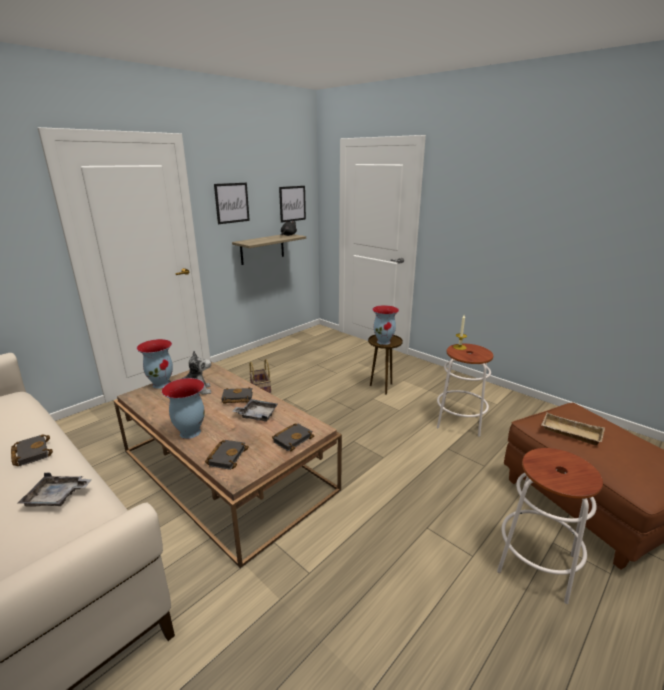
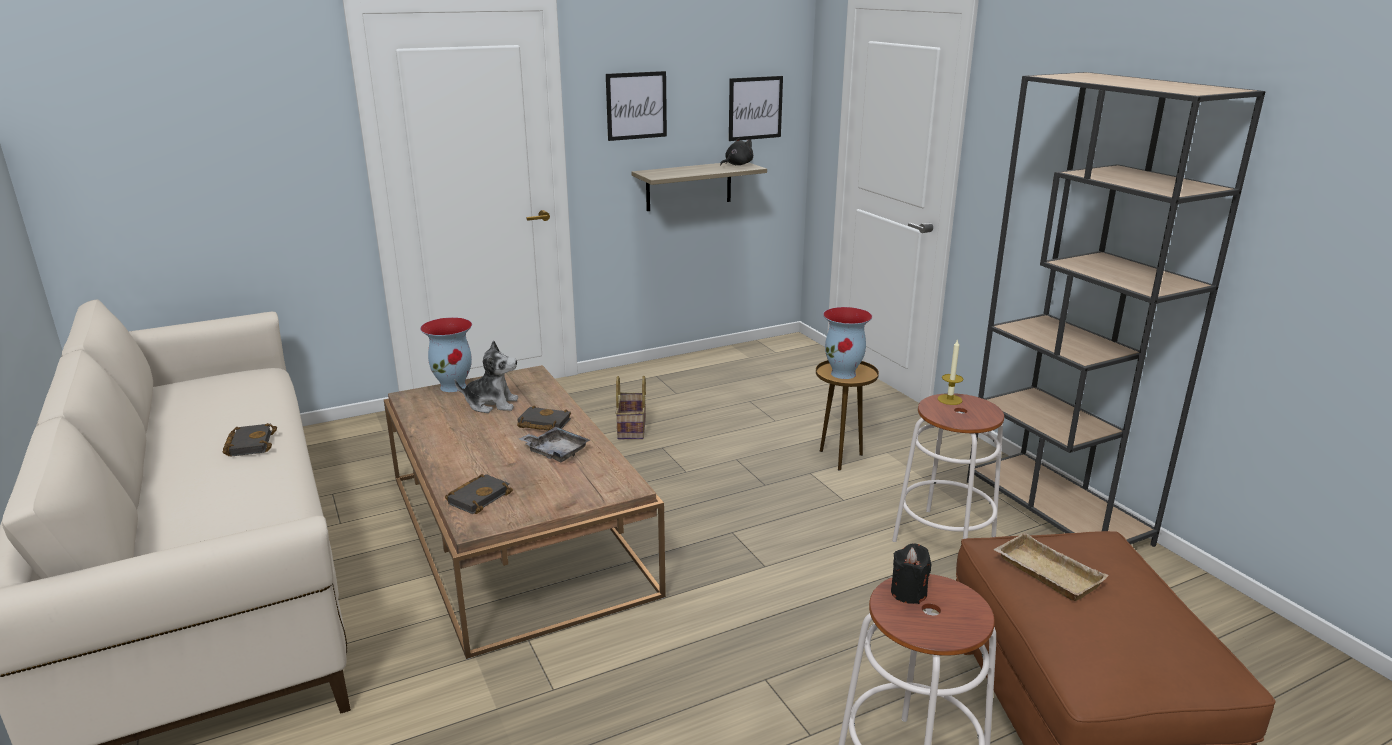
camera: 20 degrees right, 0 degrees up
grey tray [18,473,92,507] -> none
vase [162,378,205,439] -> none
black book [272,423,314,451] -> none
none -> black candle [891,543,931,604]
none -> bookcase [967,72,1265,547]

